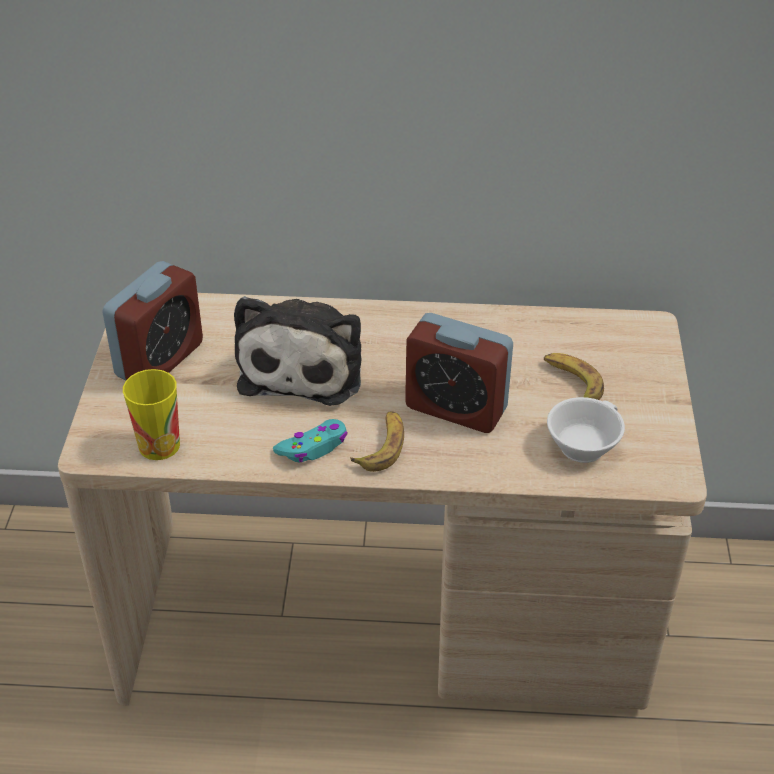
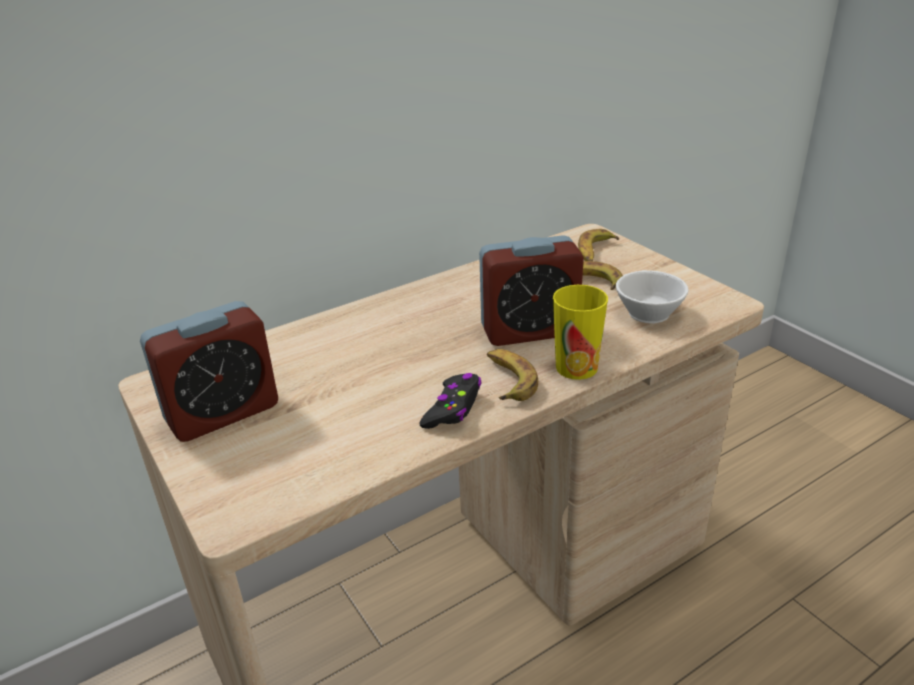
camera: 35 degrees left, 10 degrees down
alarm clock [103,261,203,380] -> alarm clock turned 60 degrees clockwise [140,301,278,442]
cup [123,369,180,460] -> cup moved to [553,285,608,380]
plush toy [234,296,361,406] -> none
turquoise game controller [273,419,348,462] -> black game controller [419,373,481,429]
none -> banana [578,229,619,261]

